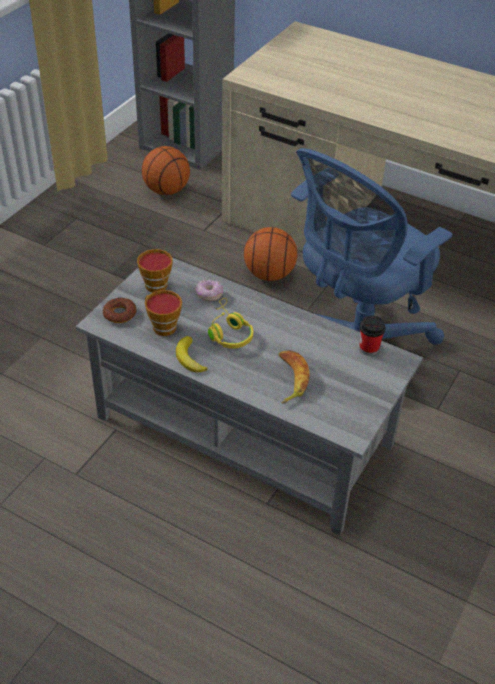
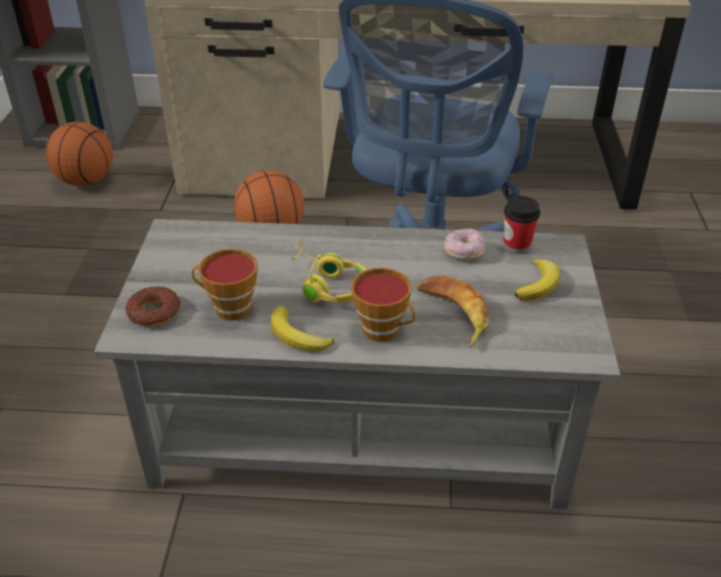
camera: 25 degrees left, 5 degrees down
cup [137,249,173,293] -> cup moved to [351,268,416,342]
donut [196,279,223,301] -> donut moved to [444,228,485,260]
none -> banana [515,259,560,301]

